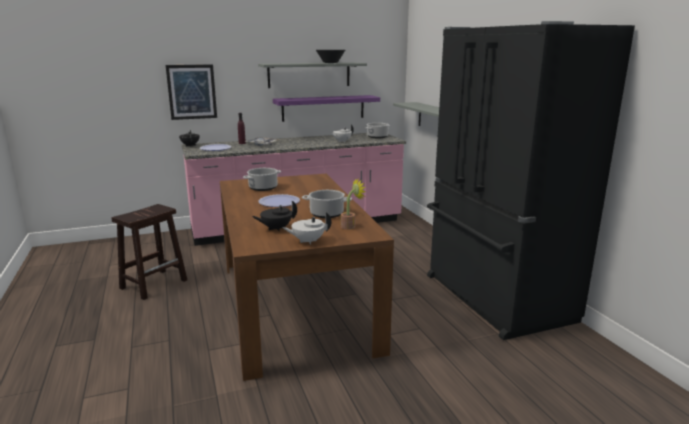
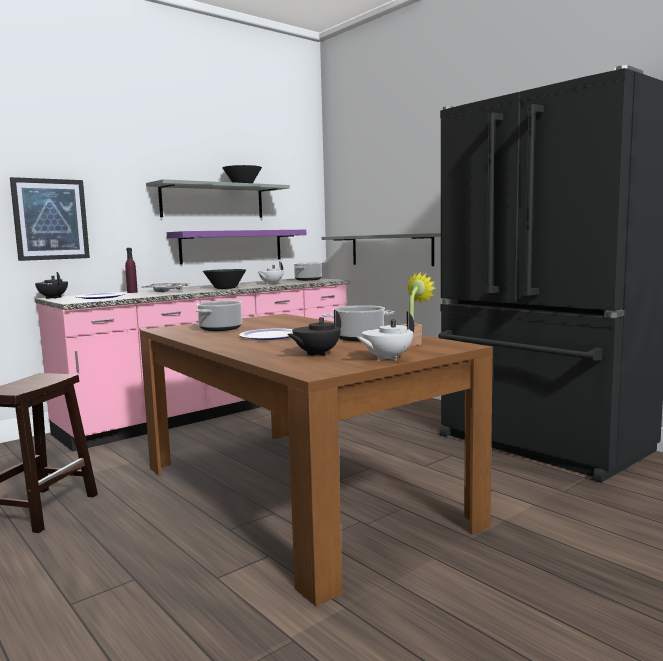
camera: 20 degrees left, 10 degrees down
none -> black bowl [203,269,246,289]

